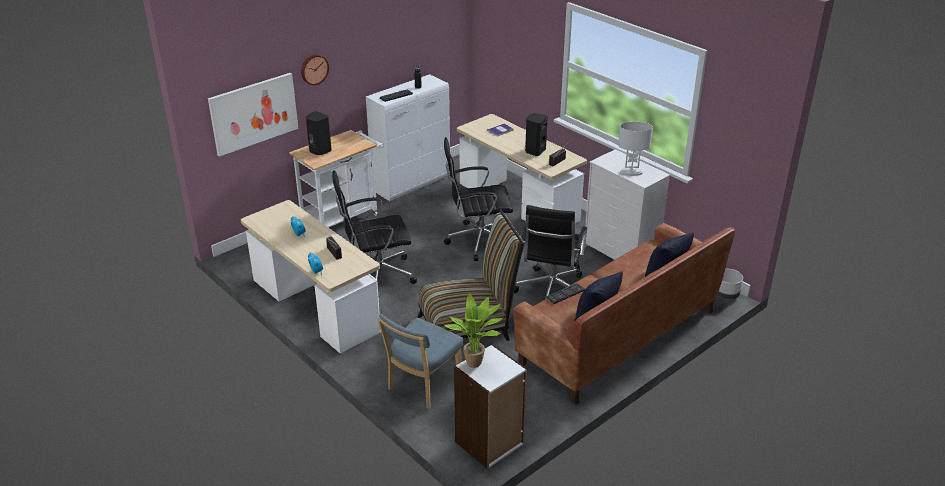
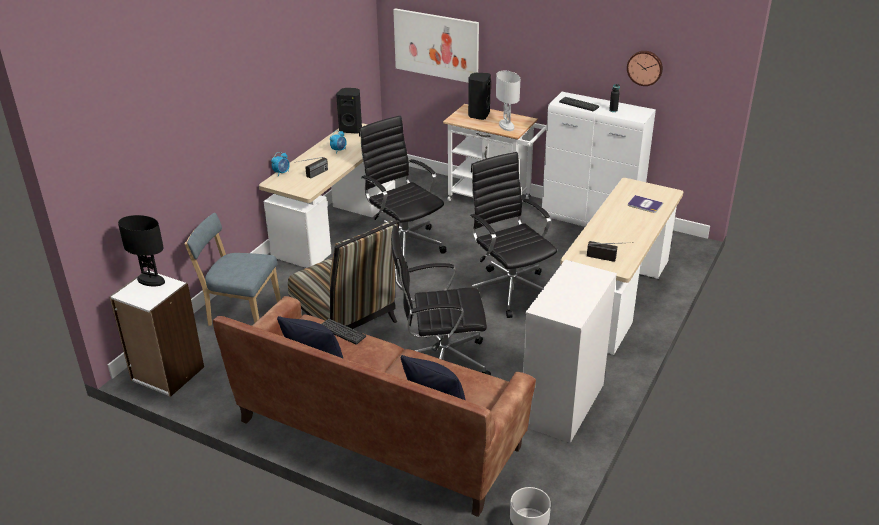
camera: 70 degrees right, 0 degrees up
wall clock [301,55,329,85] -> wall clock moved to [627,51,663,86]
potted plant [444,293,503,368] -> black table lamp [118,215,165,286]
black speaker [525,113,548,156] -> black speaker moved to [336,88,362,134]
white table lamp [618,122,653,176] -> white table lamp moved to [496,71,520,131]

